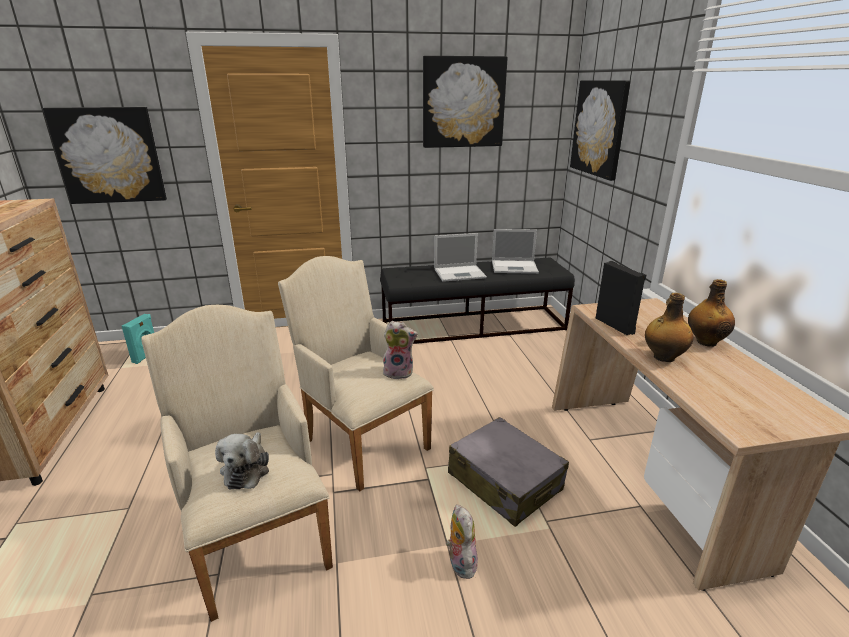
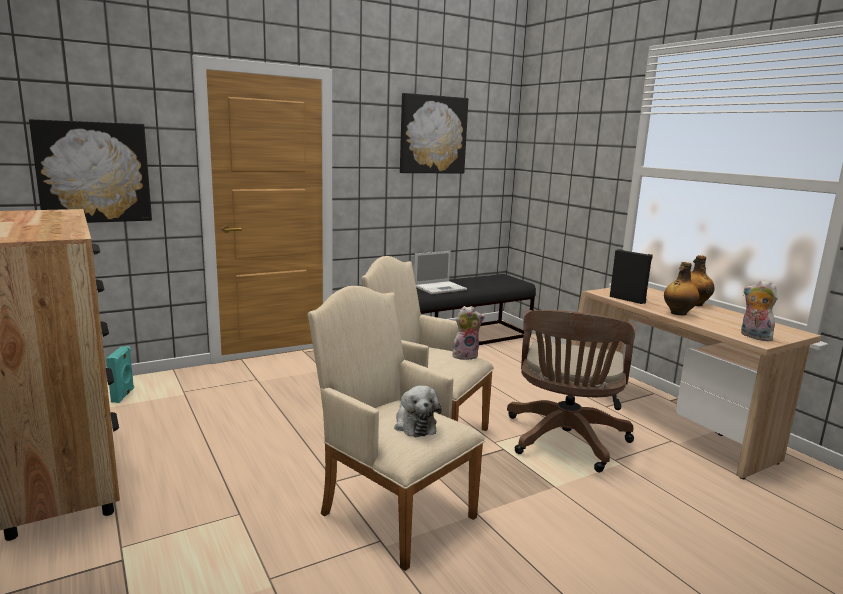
camera: 20 degrees left, 10 degrees down
plush toy [446,504,478,579] -> plush toy moved to [741,280,778,341]
grey suitcase [448,417,569,527] -> brown office chair [507,310,636,472]
laptop [492,229,539,274] -> none
picture [570,80,630,181] -> none

